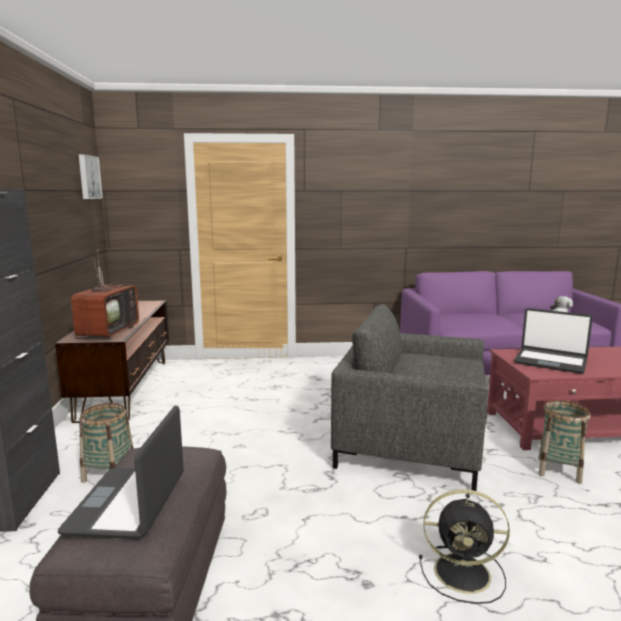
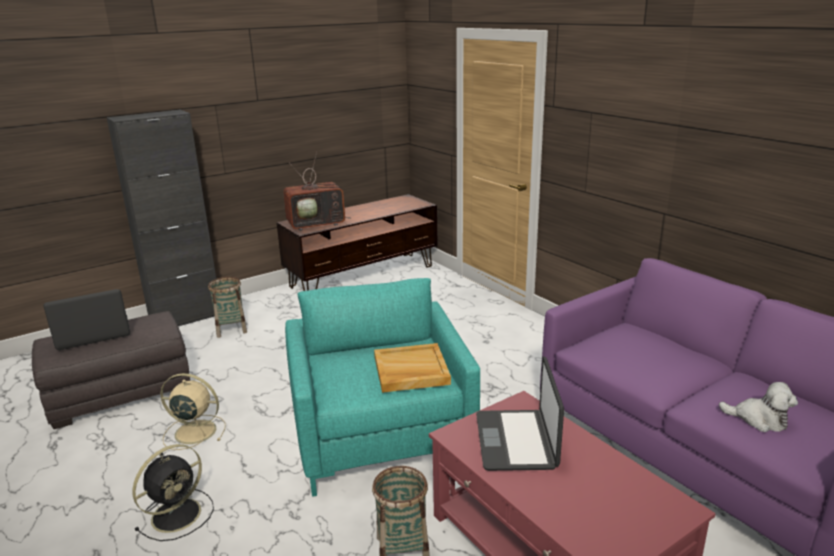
camera: 60 degrees right, 10 degrees up
picture [79,154,103,199] -> none
grey armchair [331,304,488,491] -> turquoise armchair [285,278,480,497]
black fan [419,489,510,604] -> black fan turned 120 degrees counterclockwise [133,444,214,541]
none -> beige fan [161,373,226,450]
none -> beige tray [374,343,451,393]

